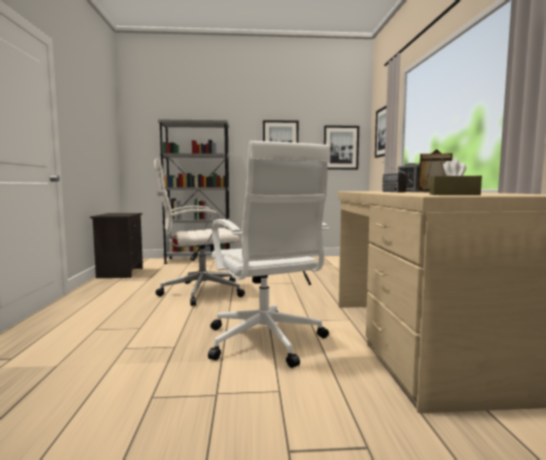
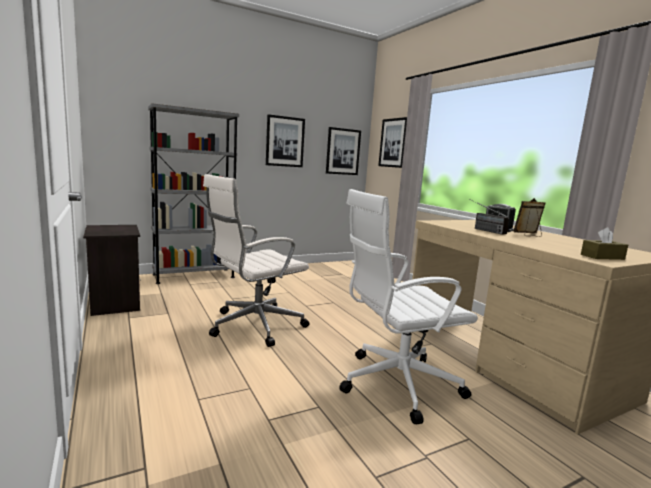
camera: 25 degrees left, 5 degrees up
white office chair [208,141,330,368] -> white office chair turned 120 degrees clockwise [339,189,478,425]

